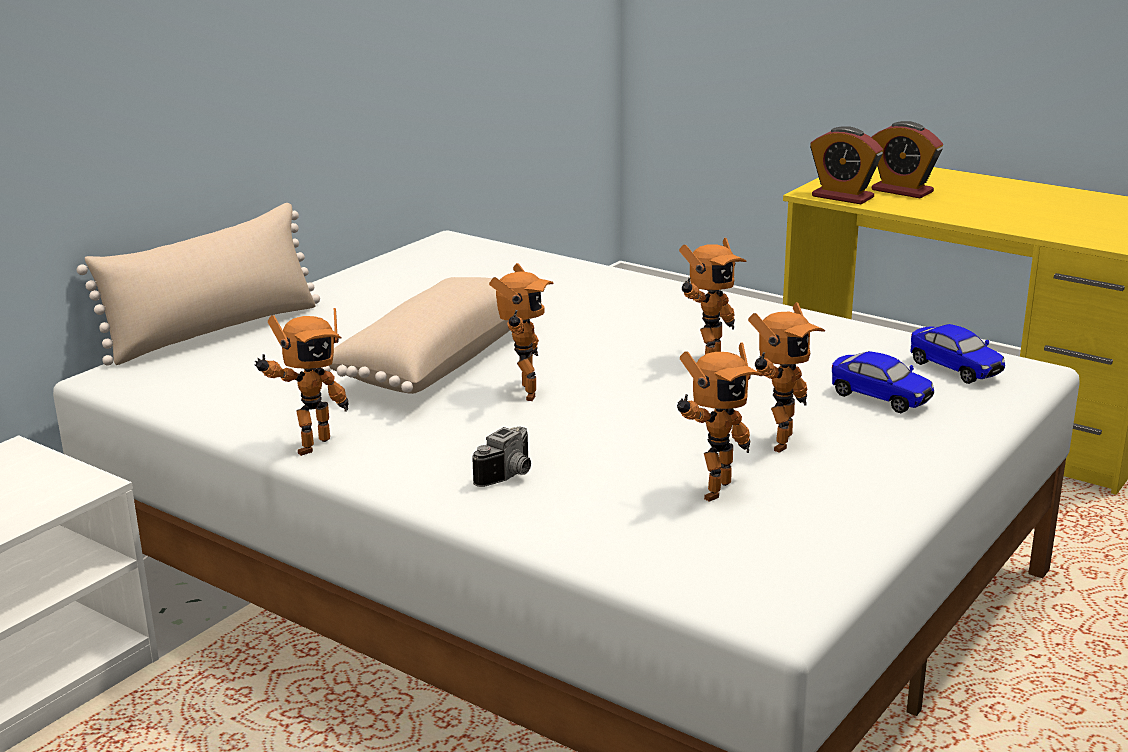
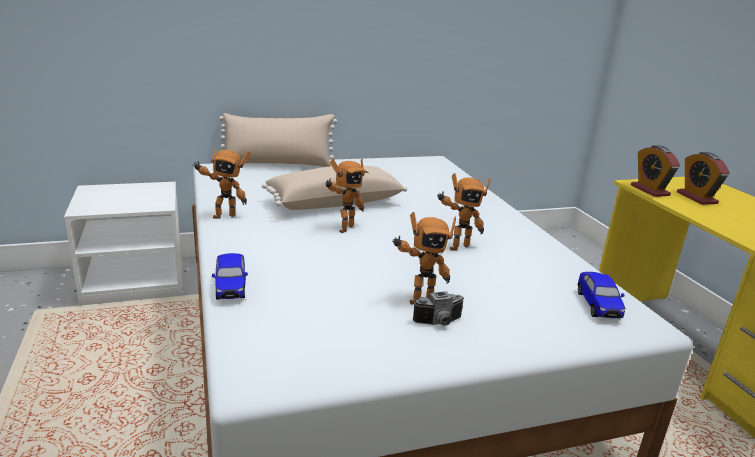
camera: 35 degrees right, 0 degrees up
camera [472,426,531,487] -> camera moved to [413,291,464,326]
toy robot [677,342,762,502] -> none
toy car [832,351,934,413] -> toy car moved to [212,253,248,300]

